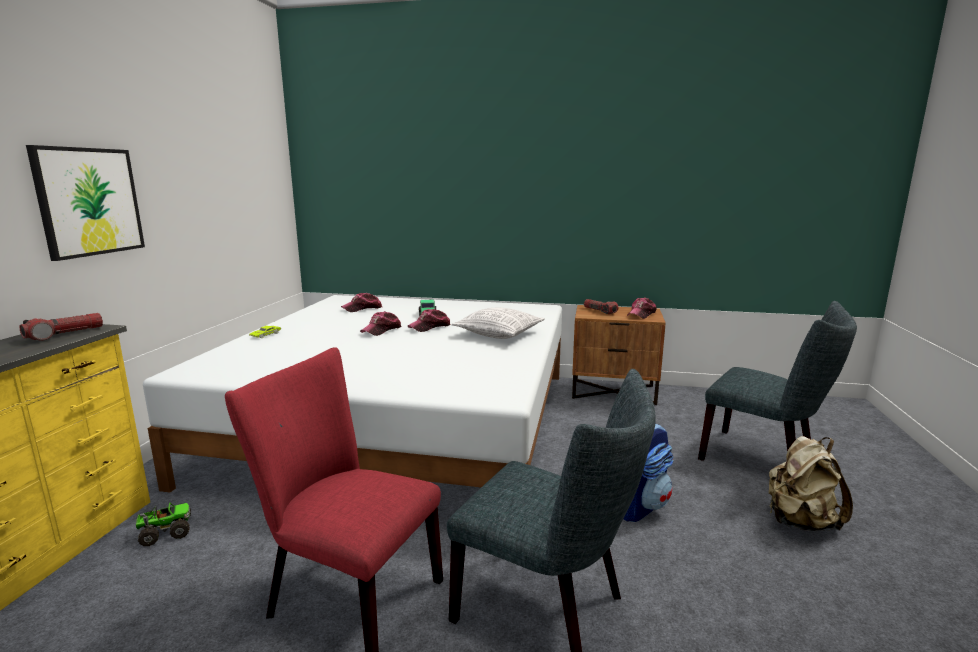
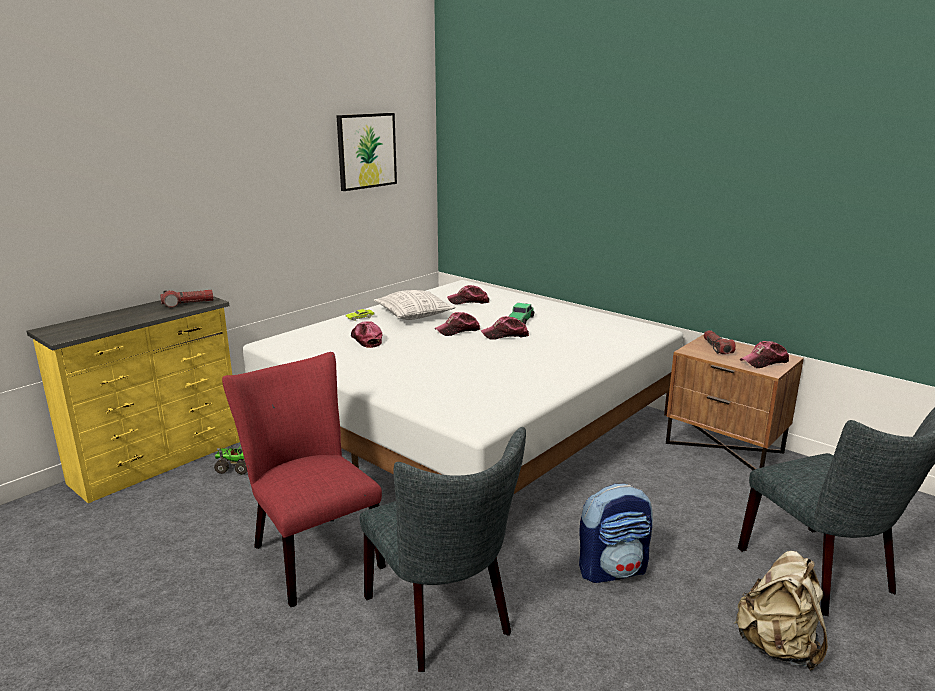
camera: 30 degrees right, 5 degrees up
picture [26,145,145,261] -> picture moved to [336,113,397,191]
pillow [452,308,545,339] -> pillow moved to [373,290,456,320]
none -> cap [351,321,383,348]

